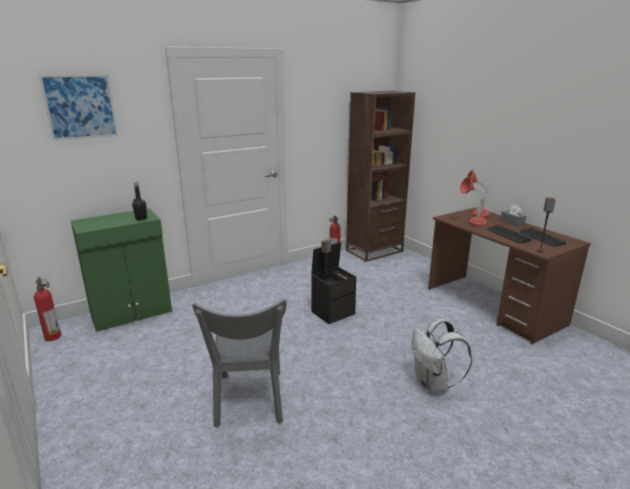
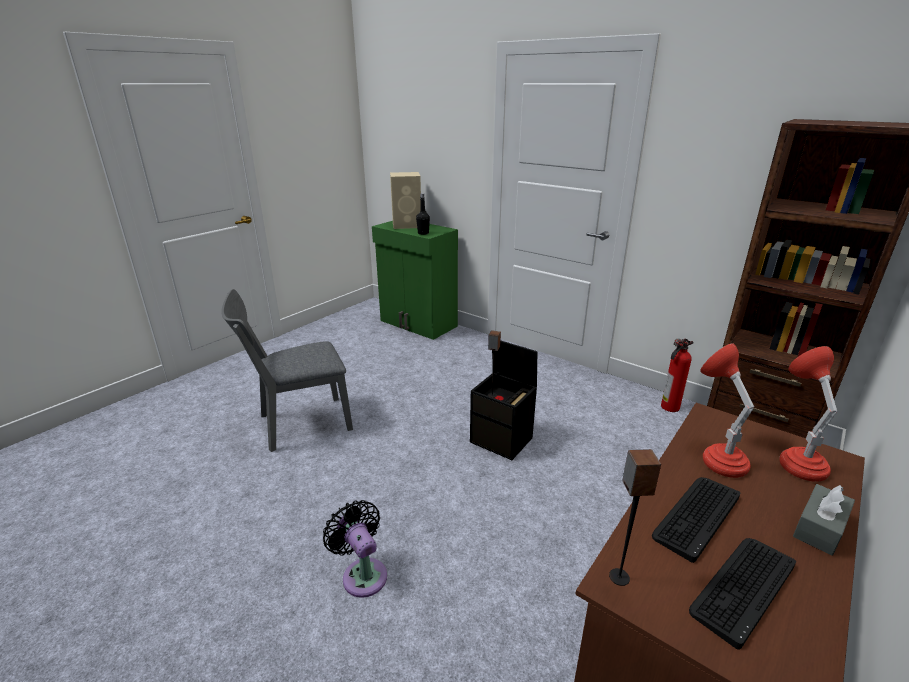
camera: 70 degrees right, 5 degrees up
fire extinguisher [34,277,61,341] -> none
picture [39,74,118,141] -> none
white backpack [411,319,472,394] -> black fan [323,500,387,598]
none -> beige speaker [390,172,421,229]

